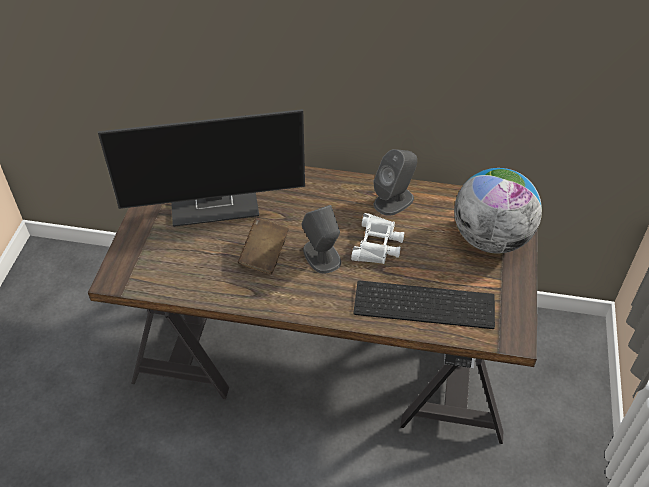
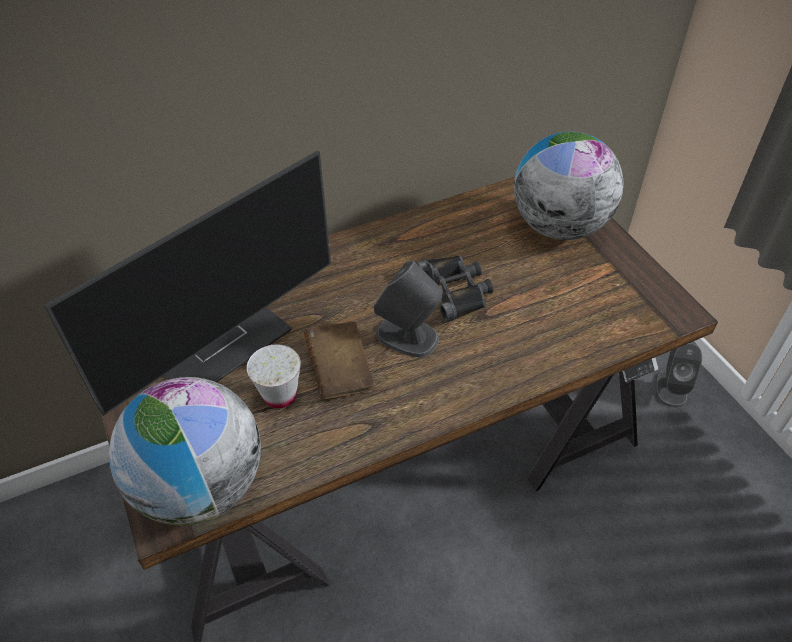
camera: 35 degrees left, 0 degrees up
white binoculars [351,213,404,264] -> black binoculars [416,255,493,322]
keyboard [354,280,495,329] -> none
grey speaker [374,149,417,216] -> grey speaker moved to [655,341,702,408]
none -> globe [109,377,261,526]
none -> white cup [247,344,301,409]

